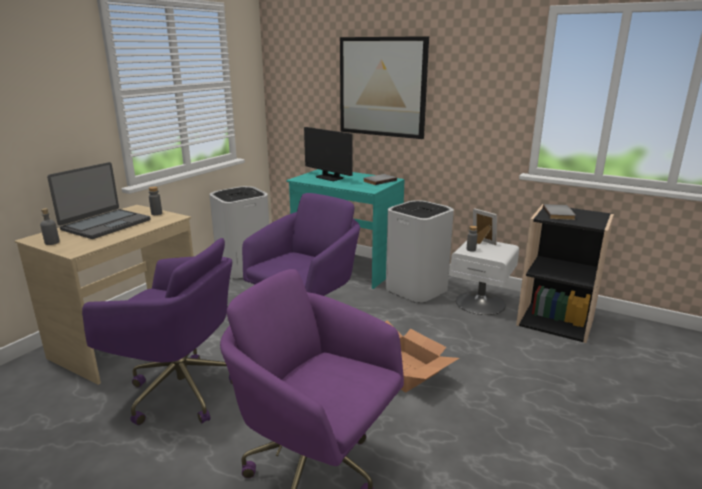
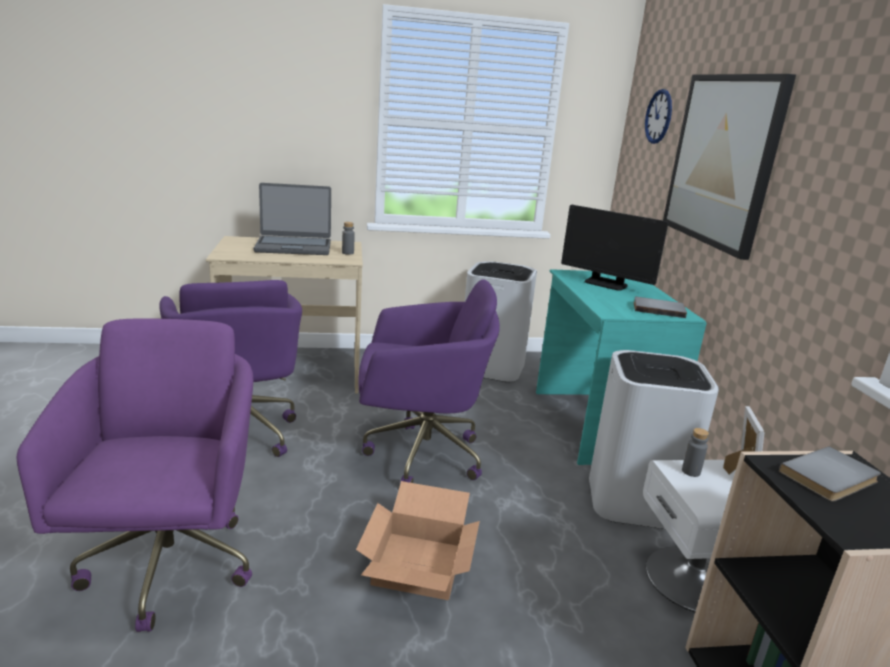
camera: 50 degrees right, 0 degrees up
grey bottle [40,208,60,245] -> none
monitor [304,127,353,181] -> monitor turned 60 degrees counterclockwise [561,205,669,291]
none -> wall clock [645,89,672,144]

